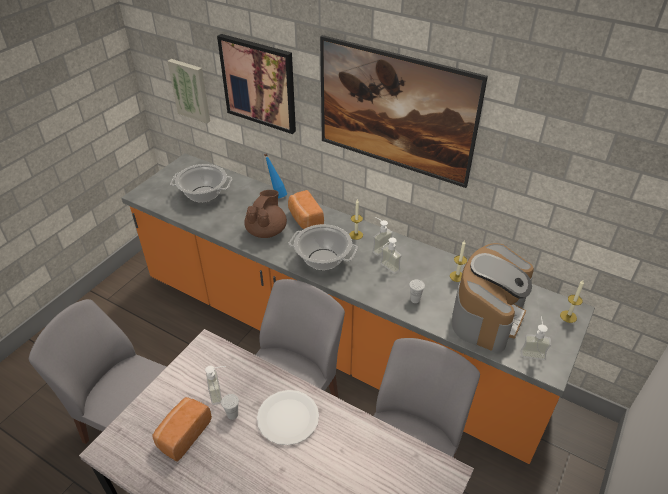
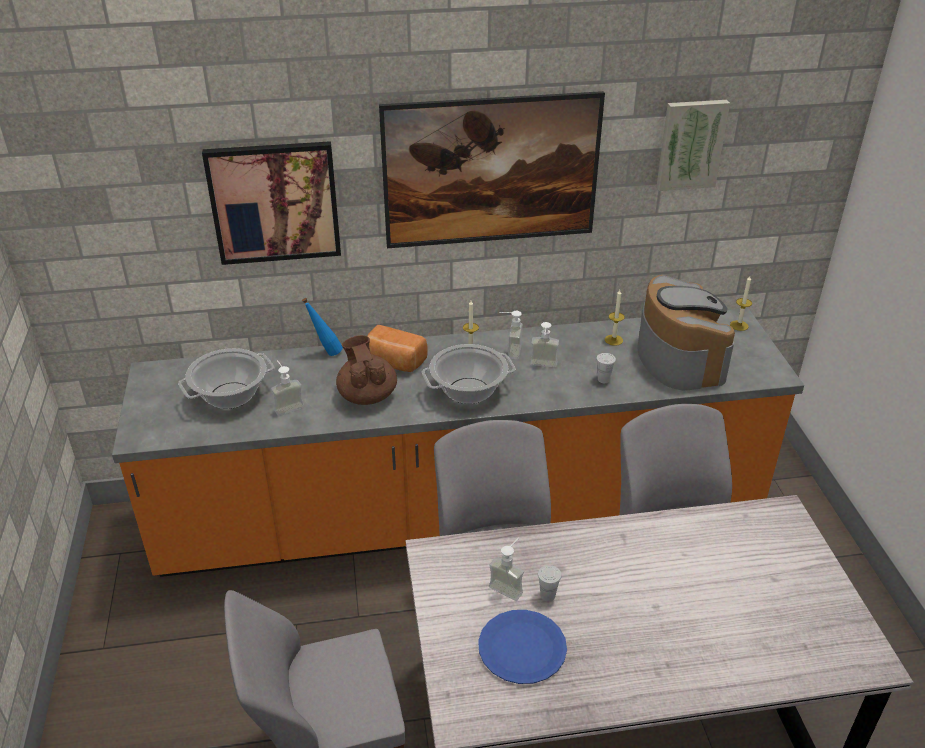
camera: 40 degrees left, 5 degrees down
bread [152,397,212,462] -> blue plate [478,610,567,684]
picture [167,59,210,124] -> picture moved to [656,100,730,191]
white plate [257,390,319,445] -> none
soap dispenser [521,316,551,360] -> soap dispenser moved to [271,361,304,416]

